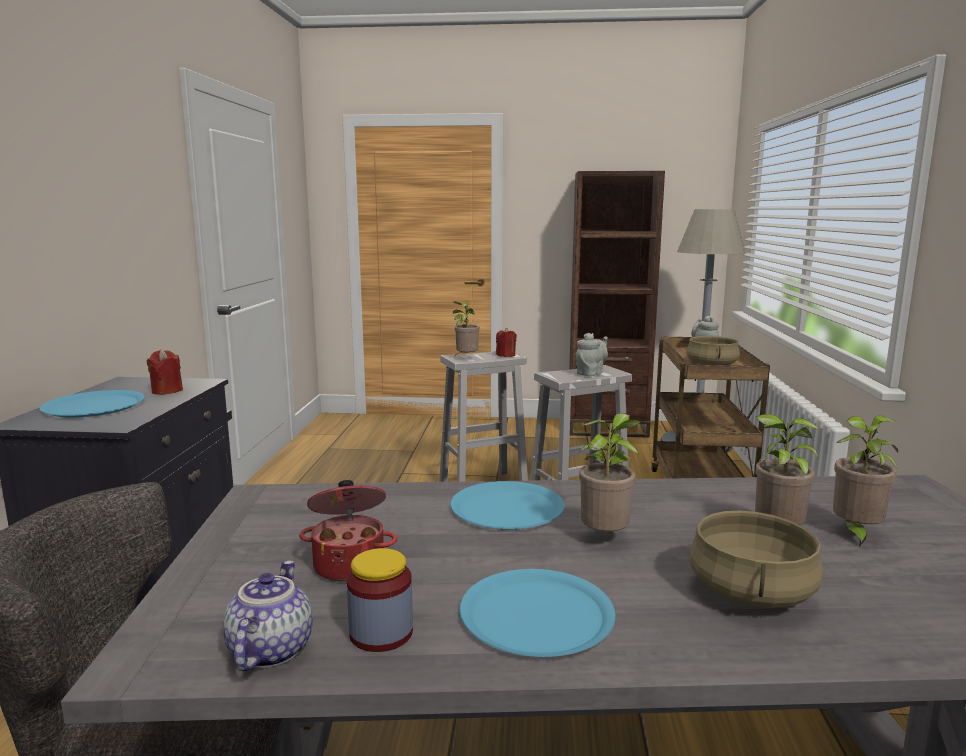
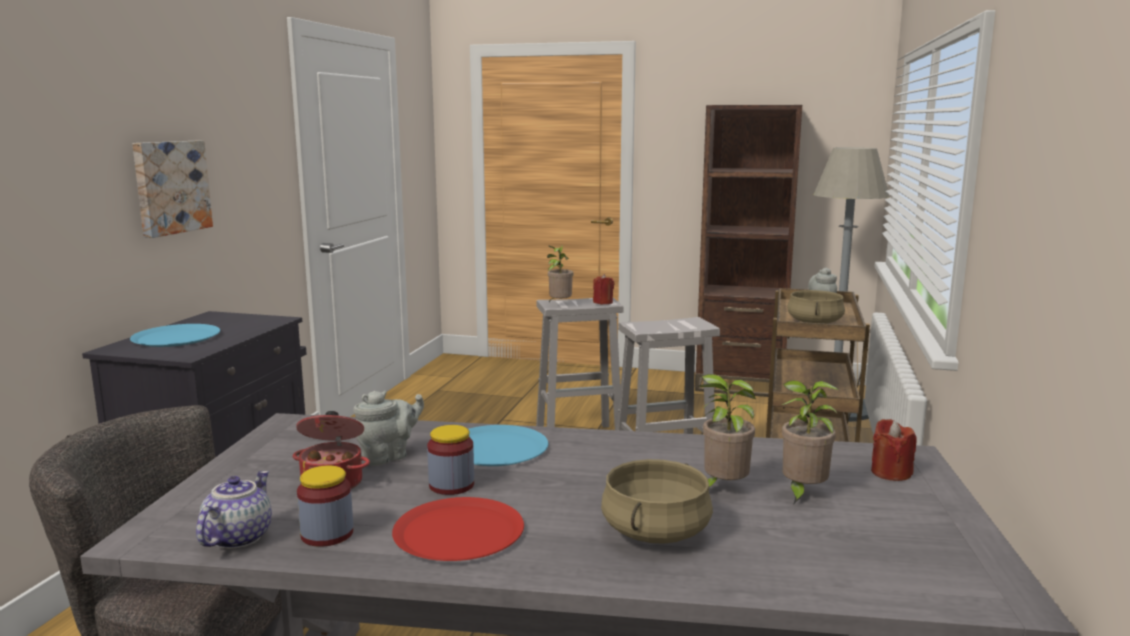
camera: 10 degrees right, 0 degrees up
red candle [147,349,183,395] -> red candle moved to [871,419,917,481]
blue plate [460,569,616,657] -> red plate [392,497,524,561]
grey teapot [576,333,608,376] -> grey teapot moved to [353,391,424,466]
potted plant [579,413,642,531] -> none
none -> picture [132,141,213,238]
none -> jar [427,425,474,495]

